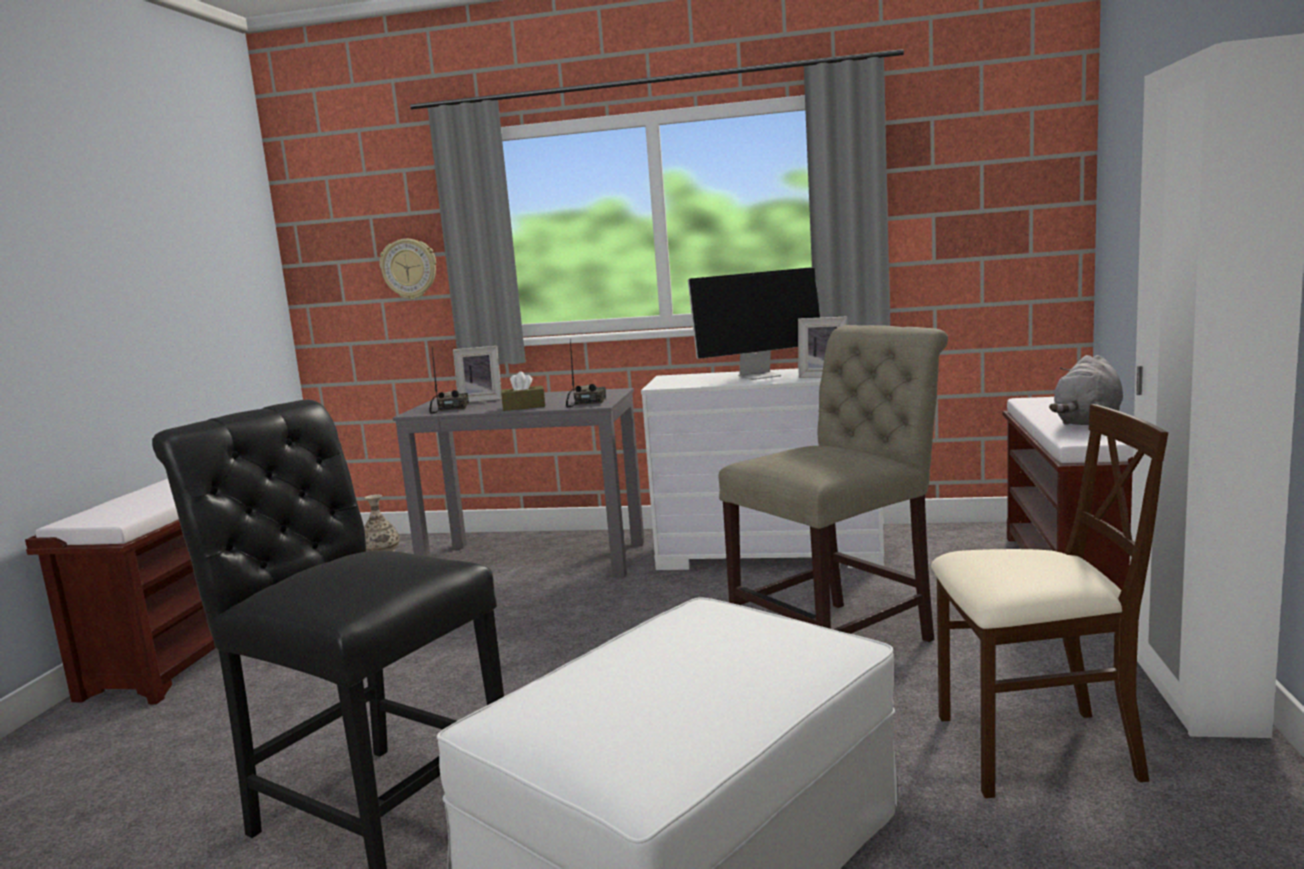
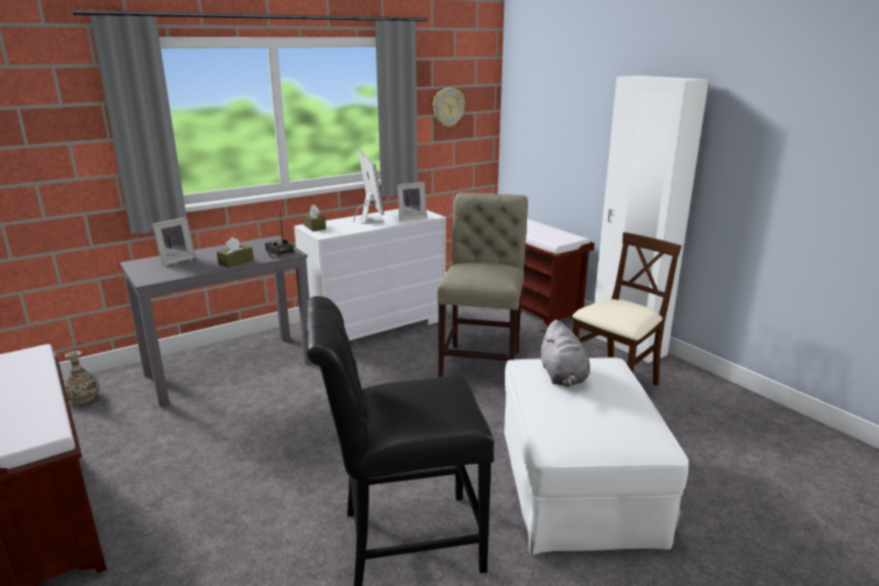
camera: 45 degrees left, 10 degrees up
wall clock [380,239,436,299] -> wall clock moved to [433,88,465,127]
radio [429,348,469,414] -> none
monitor [688,267,820,380] -> monitor turned 45 degrees counterclockwise [354,150,384,224]
grey plush toy [1049,355,1123,425] -> grey plush toy moved to [540,320,590,387]
none -> brown tissue box [303,205,326,231]

